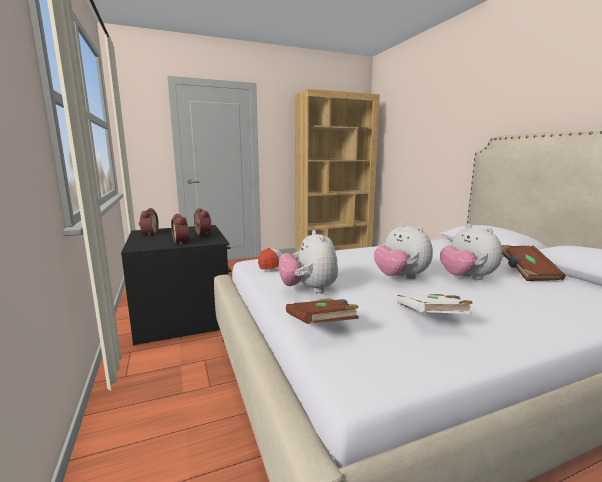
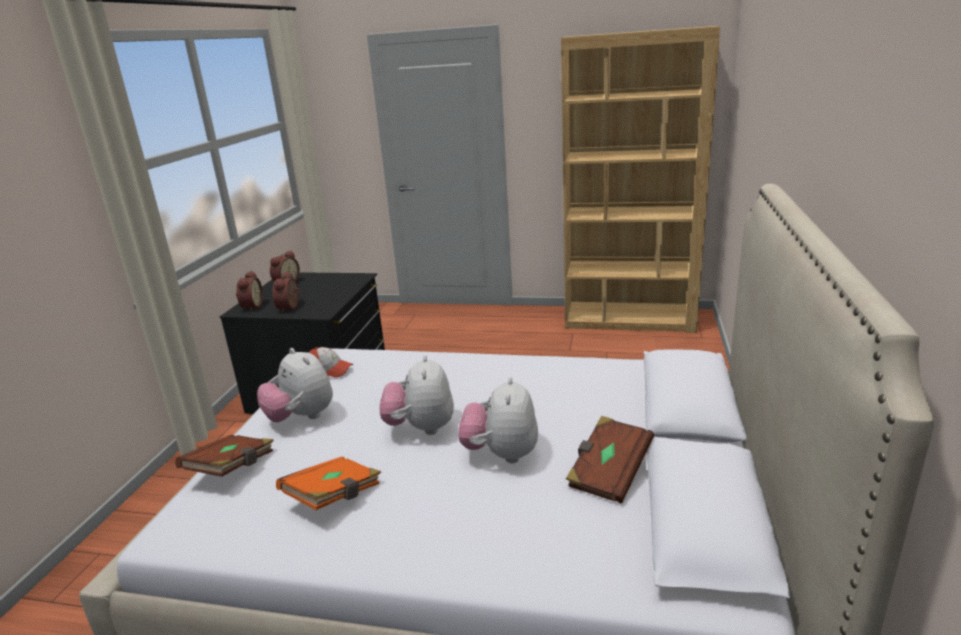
camera: 35 degrees right, 10 degrees up
alarm clock [194,208,211,236] -> alarm clock moved to [236,271,263,312]
plush toy [278,230,338,293] -> plush toy turned 60 degrees counterclockwise [257,348,333,422]
white book [397,294,473,314] -> orange book [276,457,381,510]

